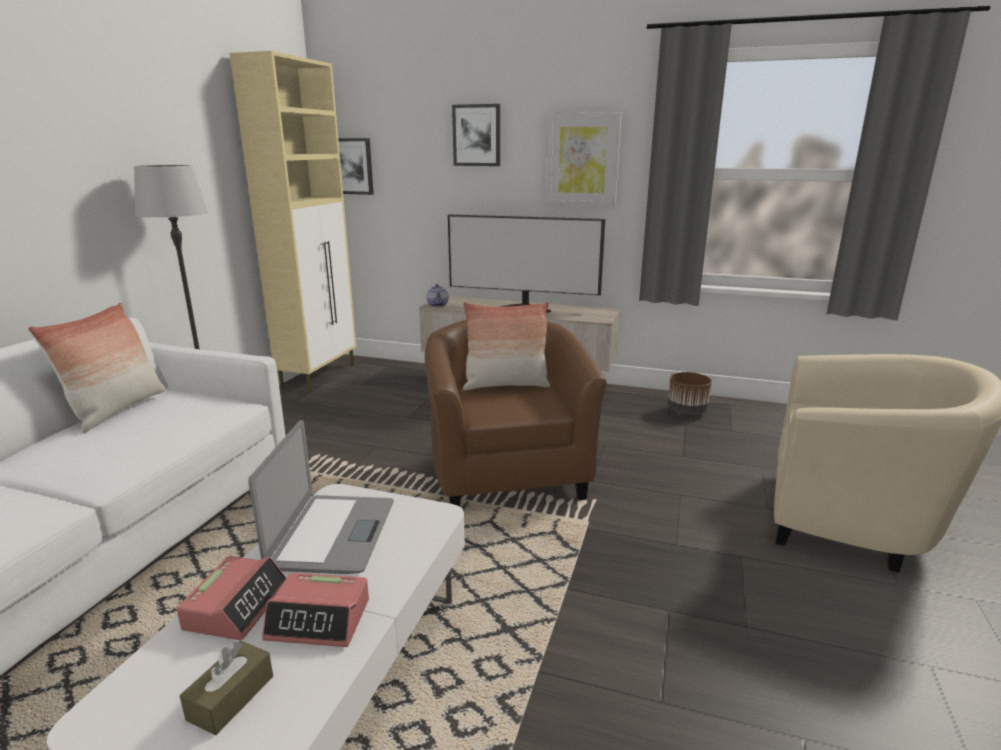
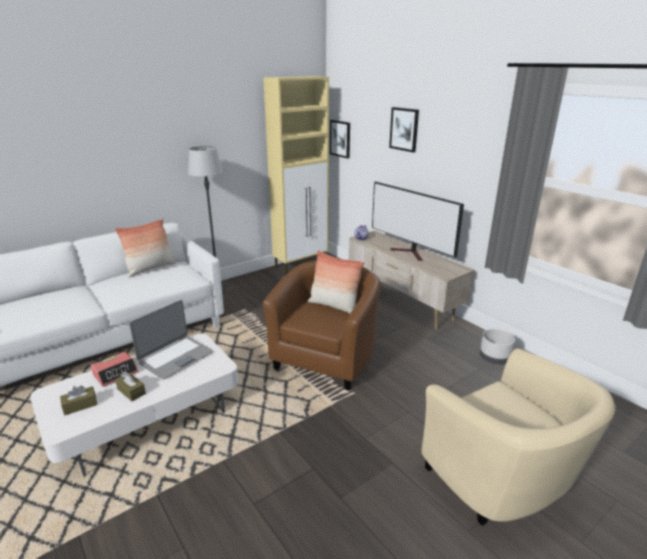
camera: 35 degrees right, 5 degrees up
alarm clock [262,573,369,647] -> brown tissue box [115,372,146,401]
picture [546,112,622,206] -> none
brown planter [667,372,712,415] -> grey planter [479,329,515,365]

